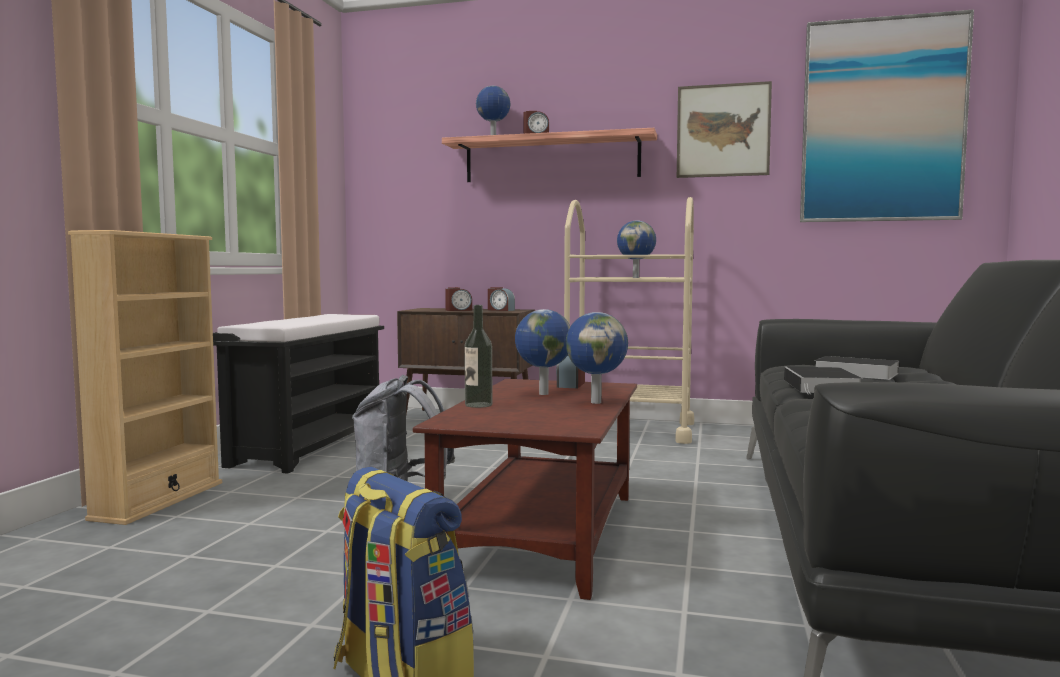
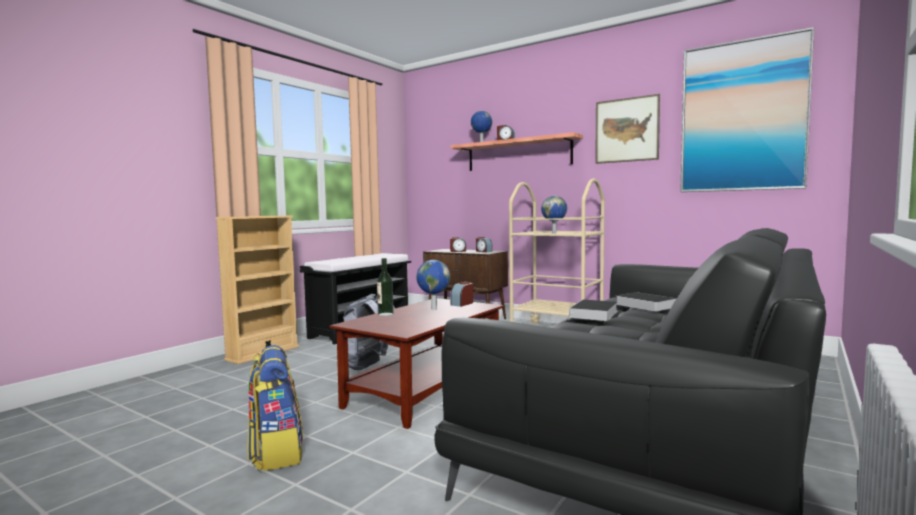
camera: 20 degrees right, 0 degrees up
globe [566,312,628,404] -> none

